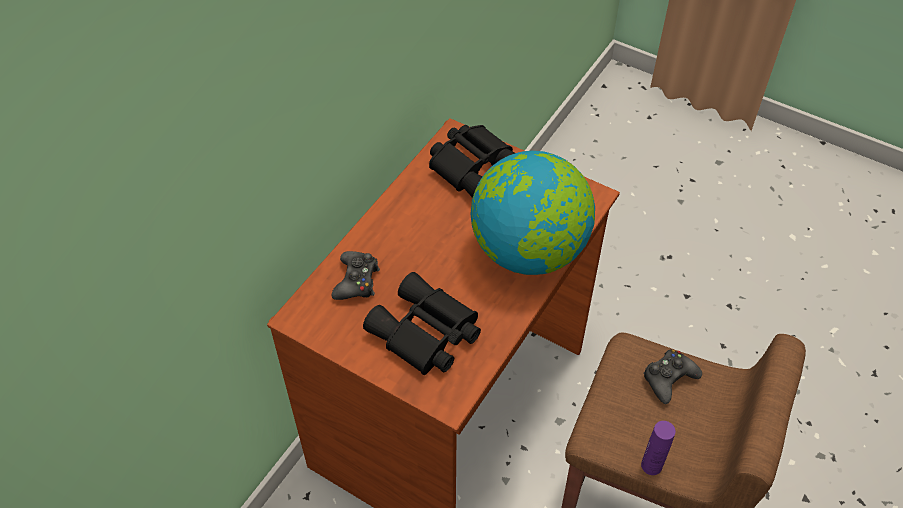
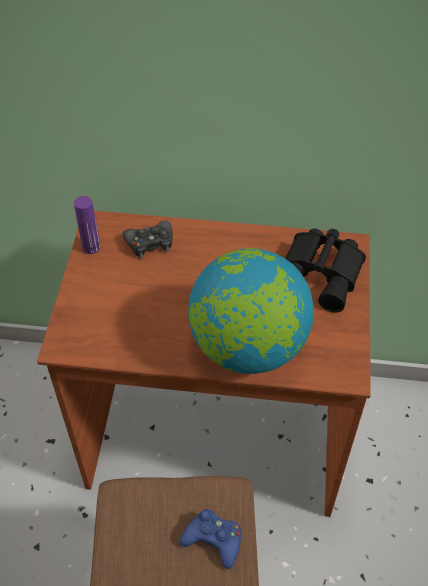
camera: 65 degrees right, 0 degrees up
black binoculars [363,272,481,375] -> none
purple bottle [641,421,676,475] -> purple bottle moved to [74,196,100,254]
black game controller [643,349,702,404] -> blue game controller [180,509,241,569]

